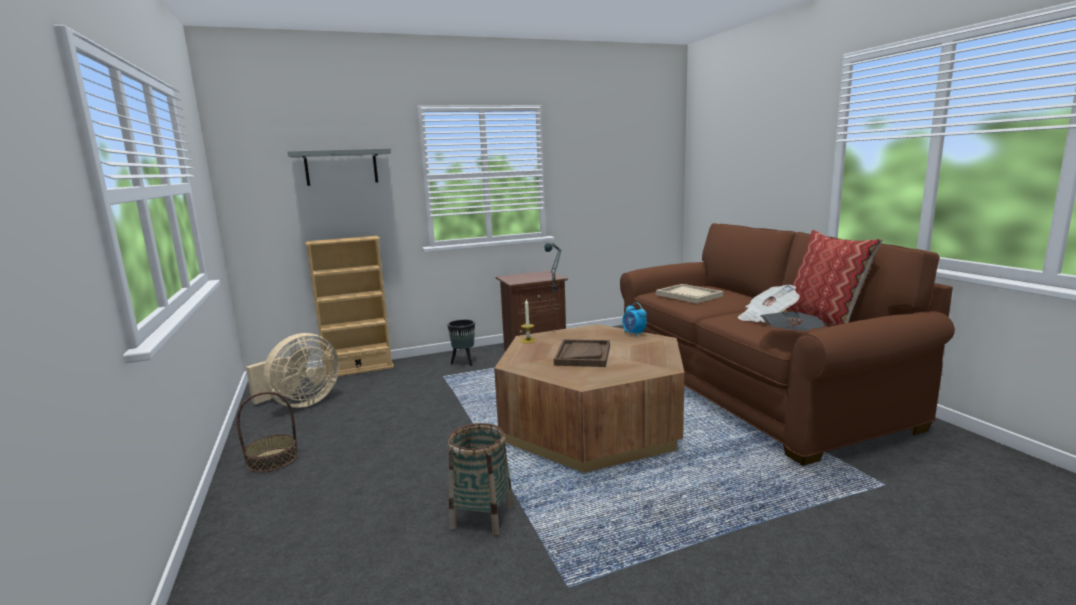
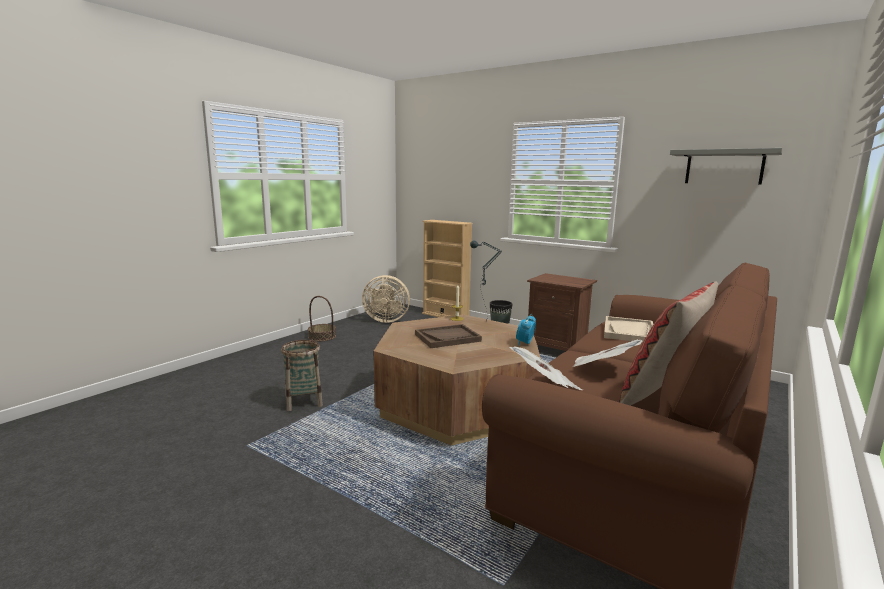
camera: 55 degrees right, 0 degrees up
grey shelf [287,148,391,186] -> grey shelf moved to [670,148,783,184]

